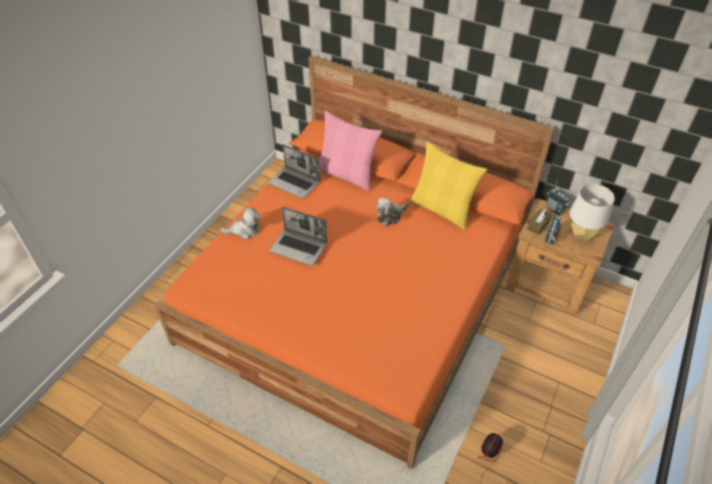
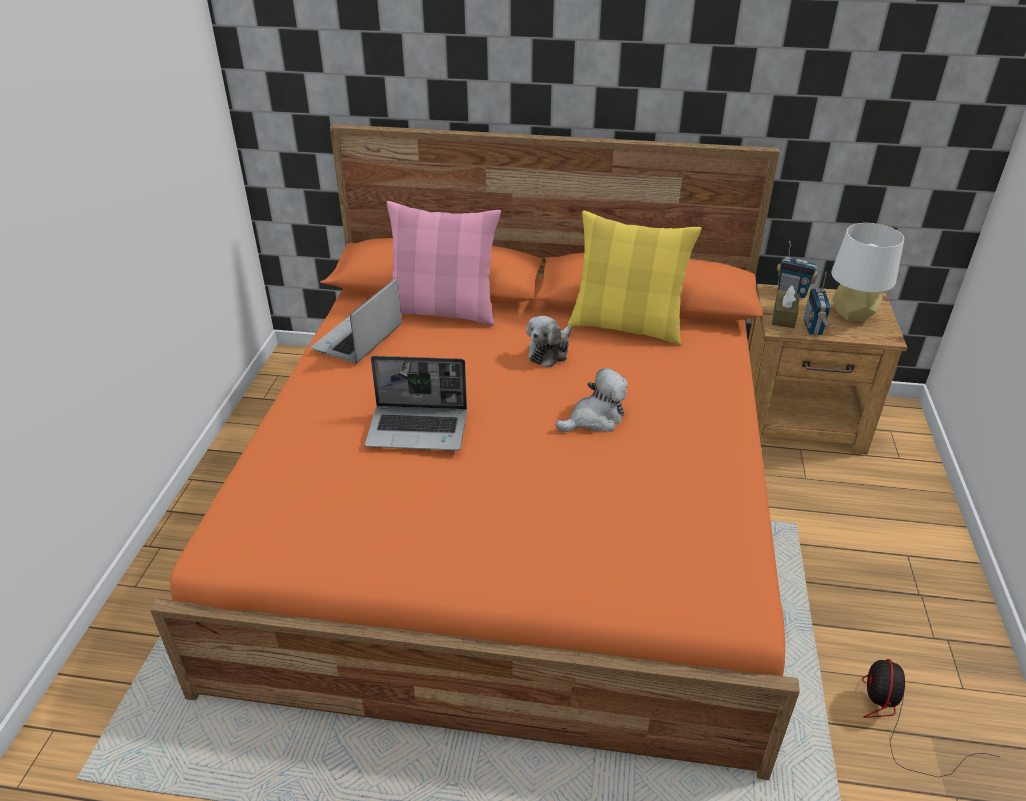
camera: 20 degrees left, 10 degrees down
plush toy [220,207,261,240] -> plush toy moved to [556,368,628,432]
laptop [268,144,320,199] -> laptop turned 105 degrees clockwise [311,277,402,363]

